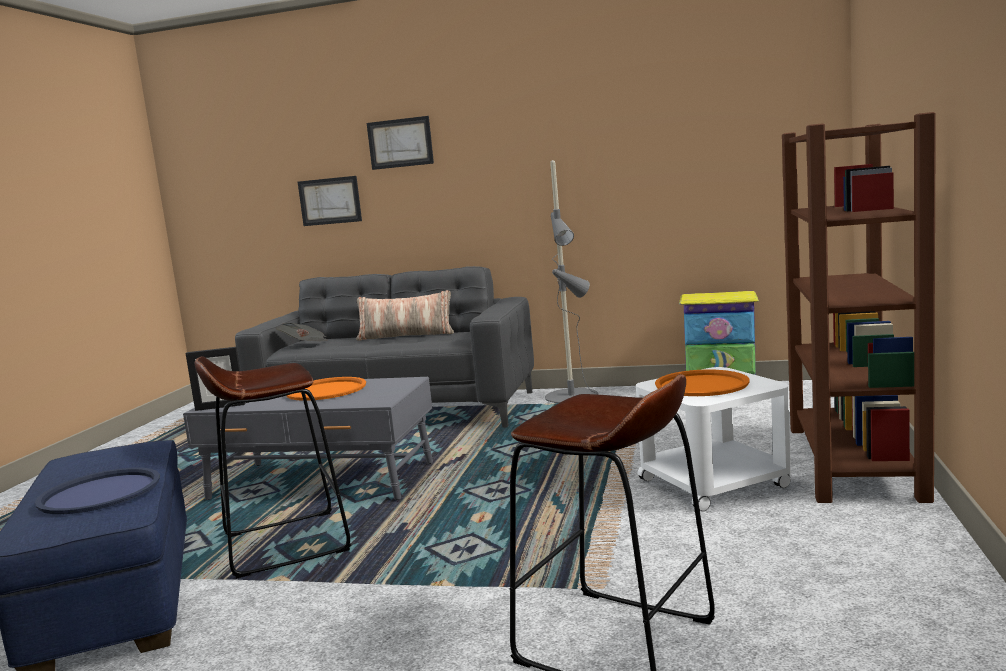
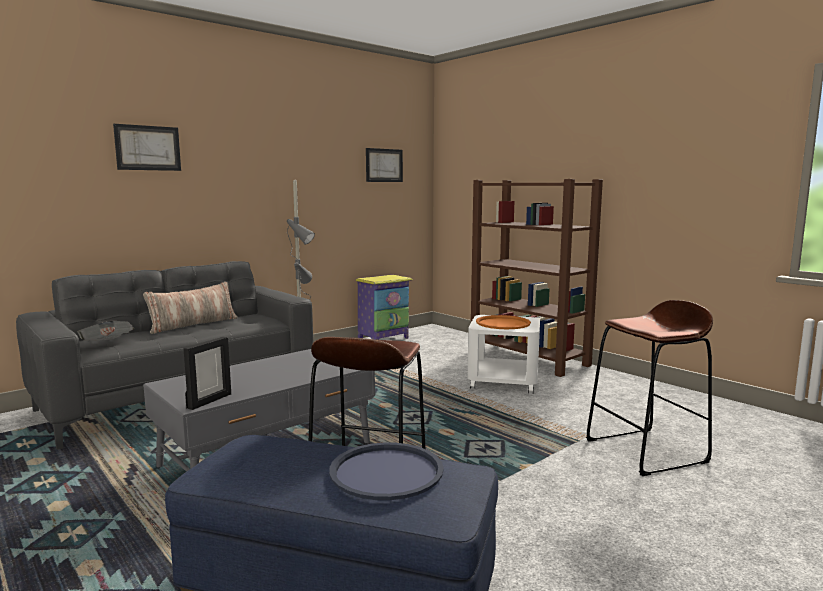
camera: 55 degrees left, 0 degrees up
orange tray [287,377,366,401] -> none
picture [298,176,362,226] -> picture moved to [366,148,403,182]

